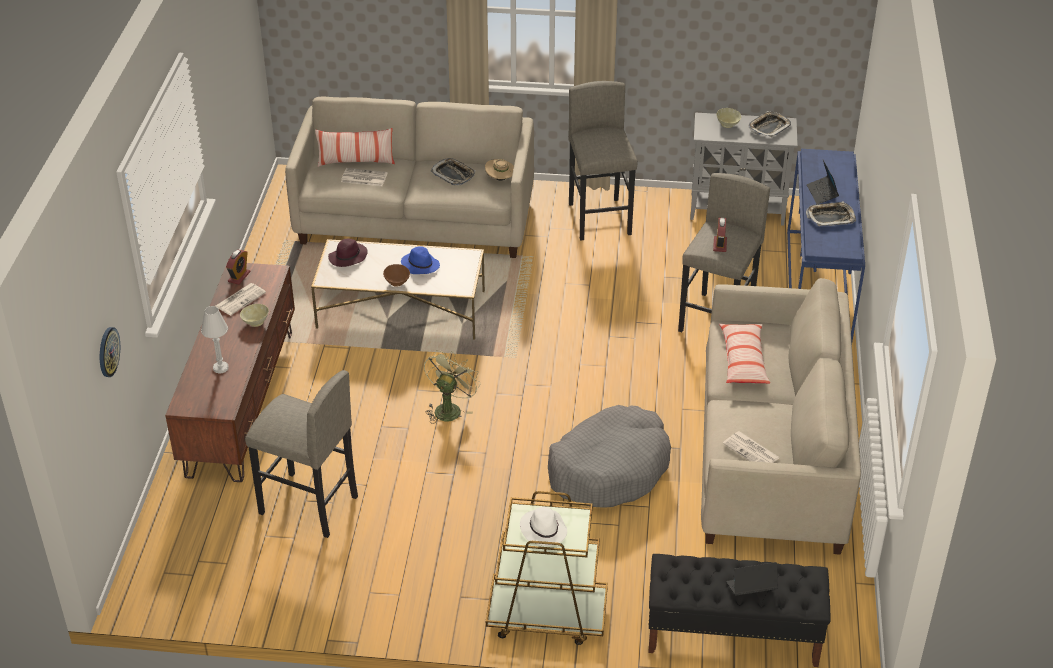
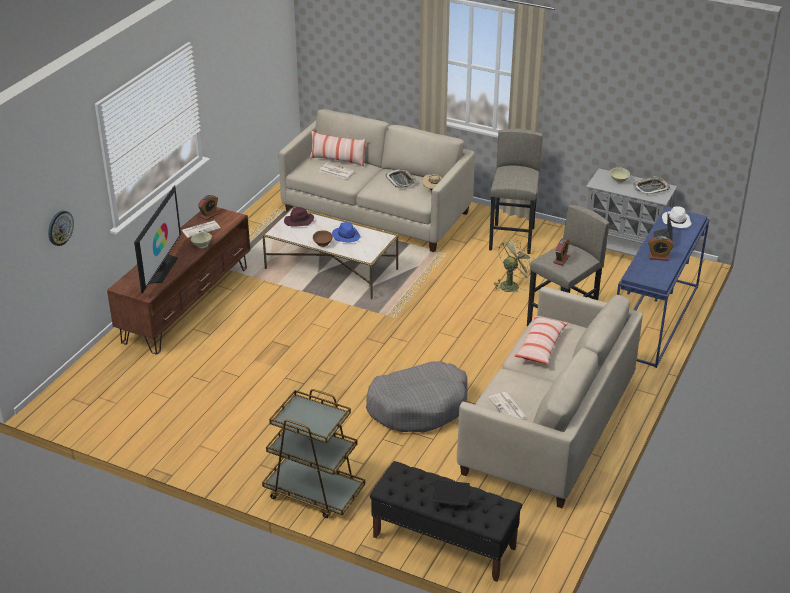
camera: 20 degrees right, 5 degrees down
white table lamp [201,306,229,374] -> television [134,185,181,293]
grey stool [245,370,358,538] -> none
green fan [424,350,481,424] -> green fan moved to [494,239,532,292]
white hat [520,507,567,546] -> white hat moved to [662,206,692,228]
tray [806,202,856,226] -> alarm clock [648,236,674,261]

